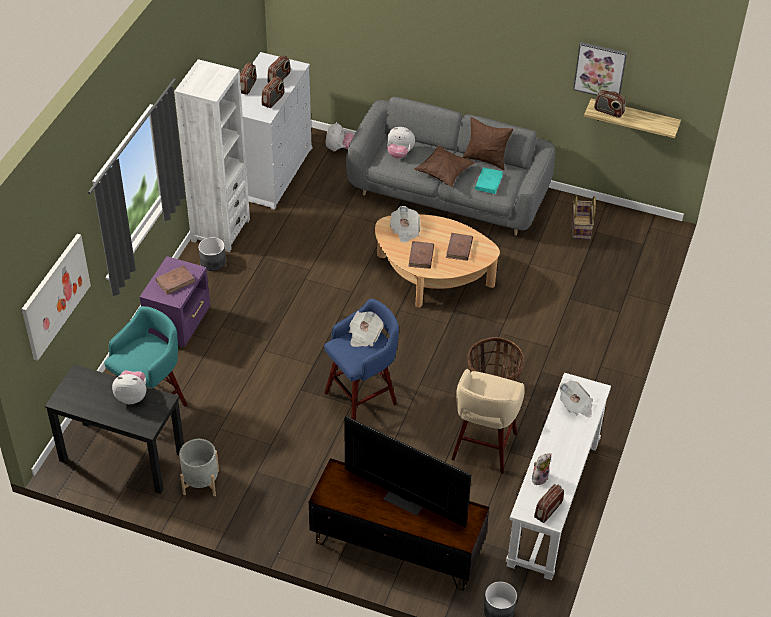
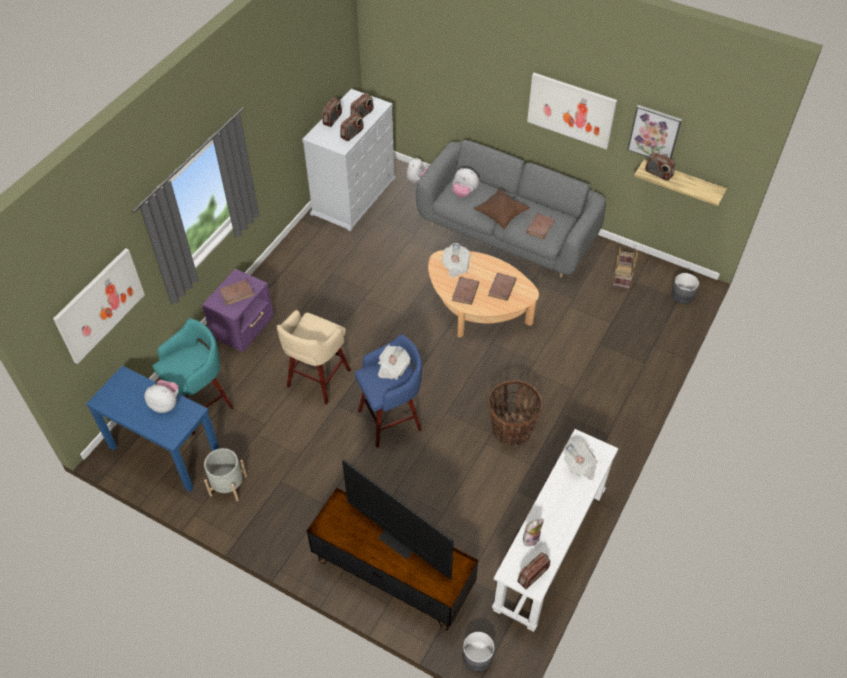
camera: 10 degrees right, 5 degrees up
black desk [45,364,184,494] -> blue desk [86,365,220,492]
white bookcase [174,59,250,252] -> none
grey planter [198,237,226,271] -> grey planter moved to [671,273,699,304]
beige stool [451,369,525,474] -> beige stool moved to [277,310,351,404]
brown pillow [463,117,513,170] -> none
turquoise book [475,167,503,194] -> brown book [526,213,555,239]
none -> picture [527,73,617,150]

